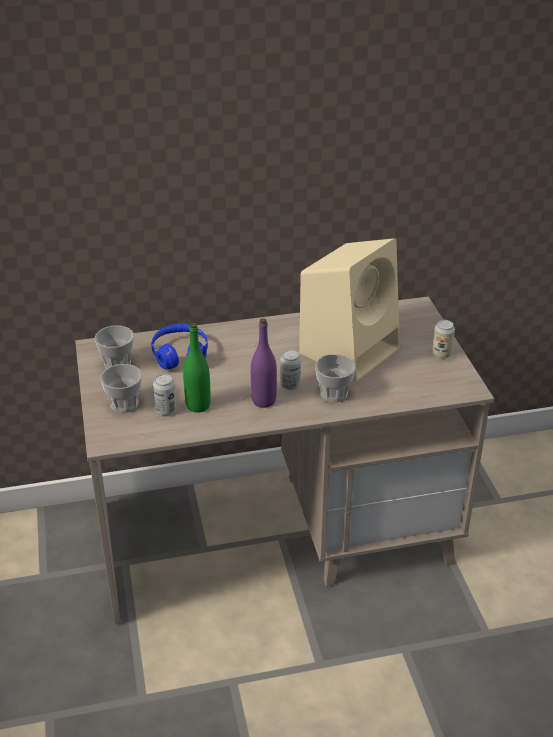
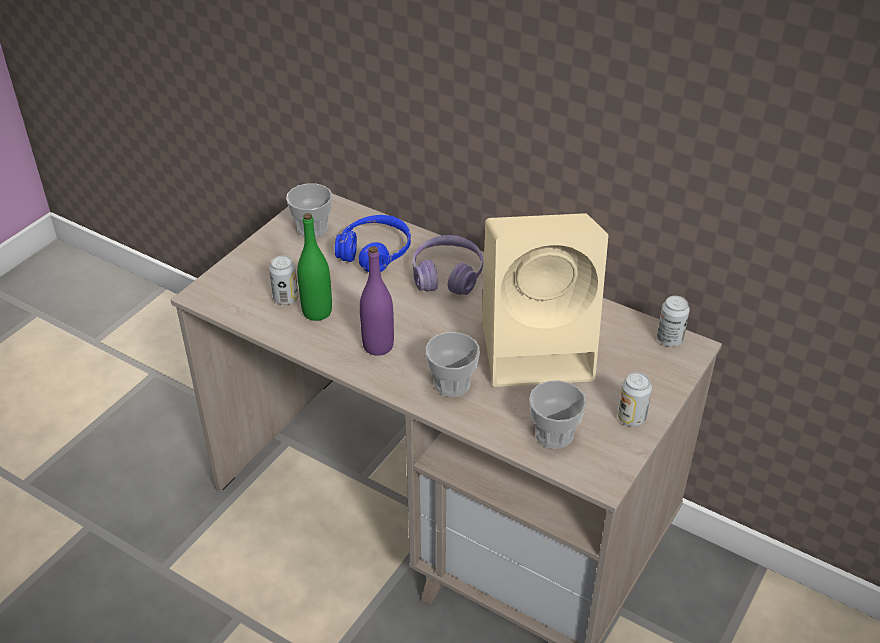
camera: 45 degrees right, 5 degrees up
cup [101,364,142,413] -> cup moved to [529,380,587,449]
can [280,350,301,390] -> can moved to [657,296,690,347]
none -> purple headphones [413,235,483,295]

